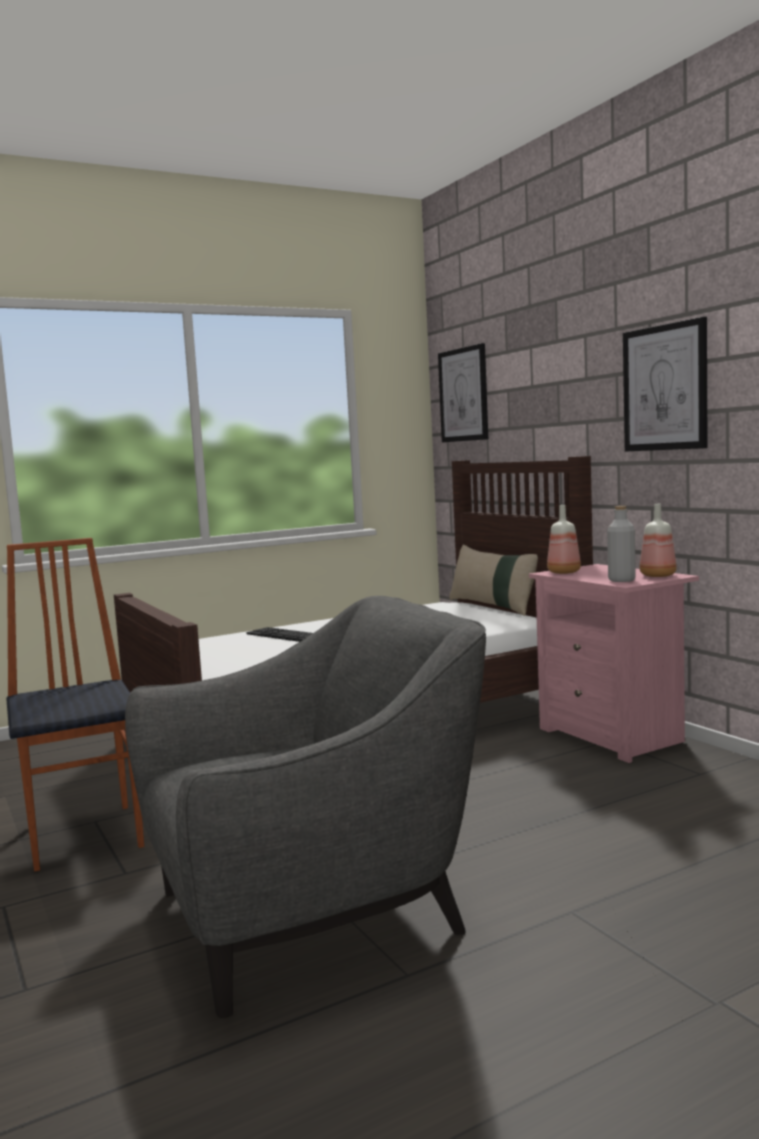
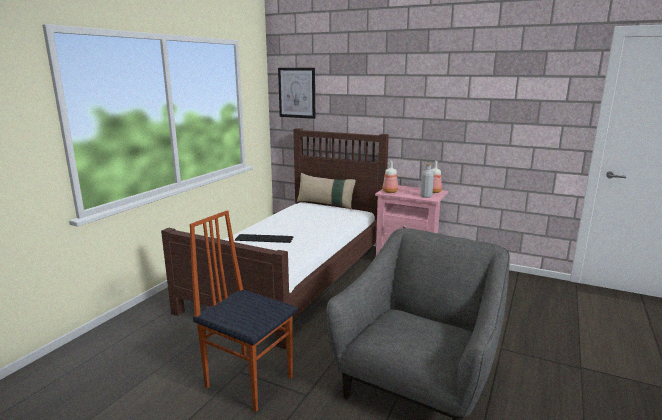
camera: 35 degrees left, 10 degrees up
picture [623,317,708,452] -> none

